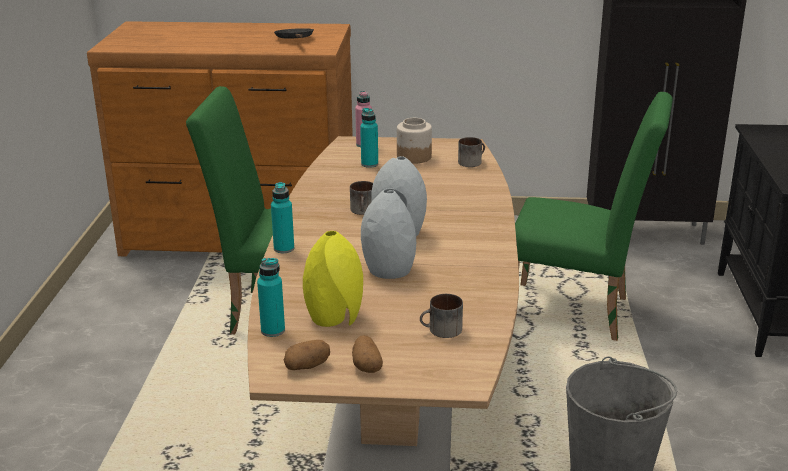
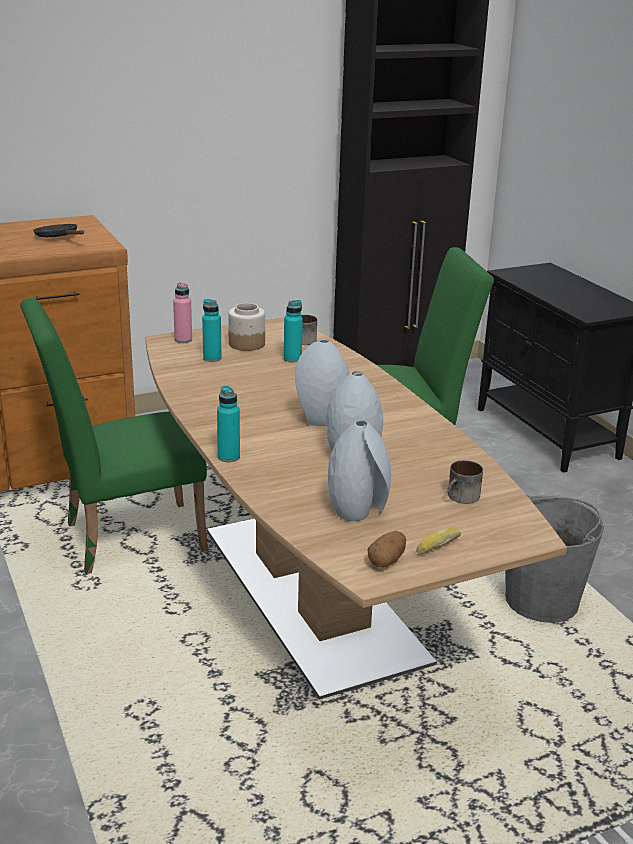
camera: 30 degrees left, 0 degrees up
turquoise bottle [257,258,285,337] -> turquoise bottle moved to [284,300,303,362]
yellow vase [303,231,363,327] -> grey vase [328,420,391,521]
mug [350,181,373,215] -> none
potato [352,335,383,373] -> bread [416,527,461,554]

